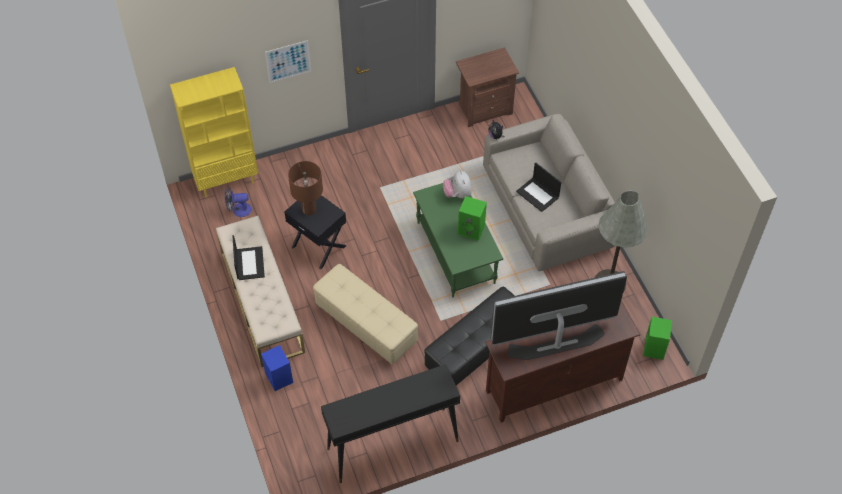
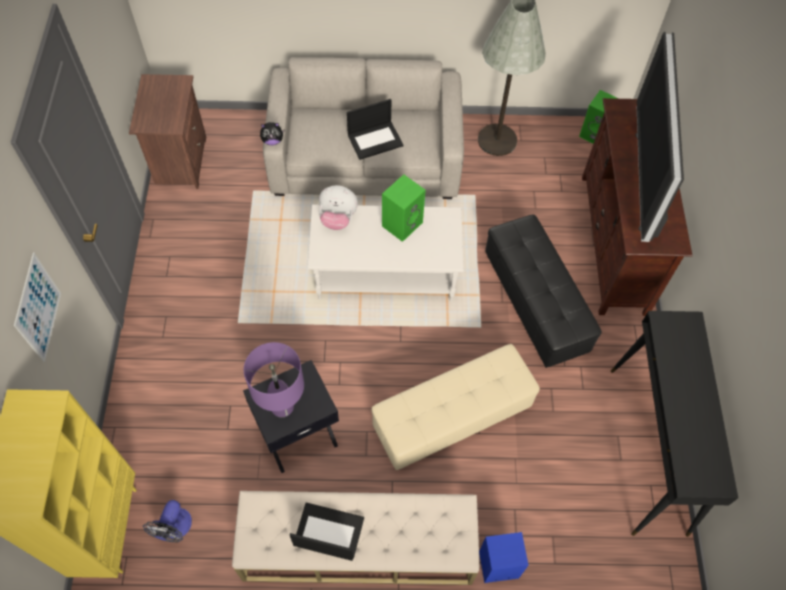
camera: 70 degrees left, 5 degrees up
brown table lamp [288,161,323,215] -> purple table lamp [244,342,304,417]
green coffee table [413,180,503,297] -> white coffee table [307,204,464,302]

